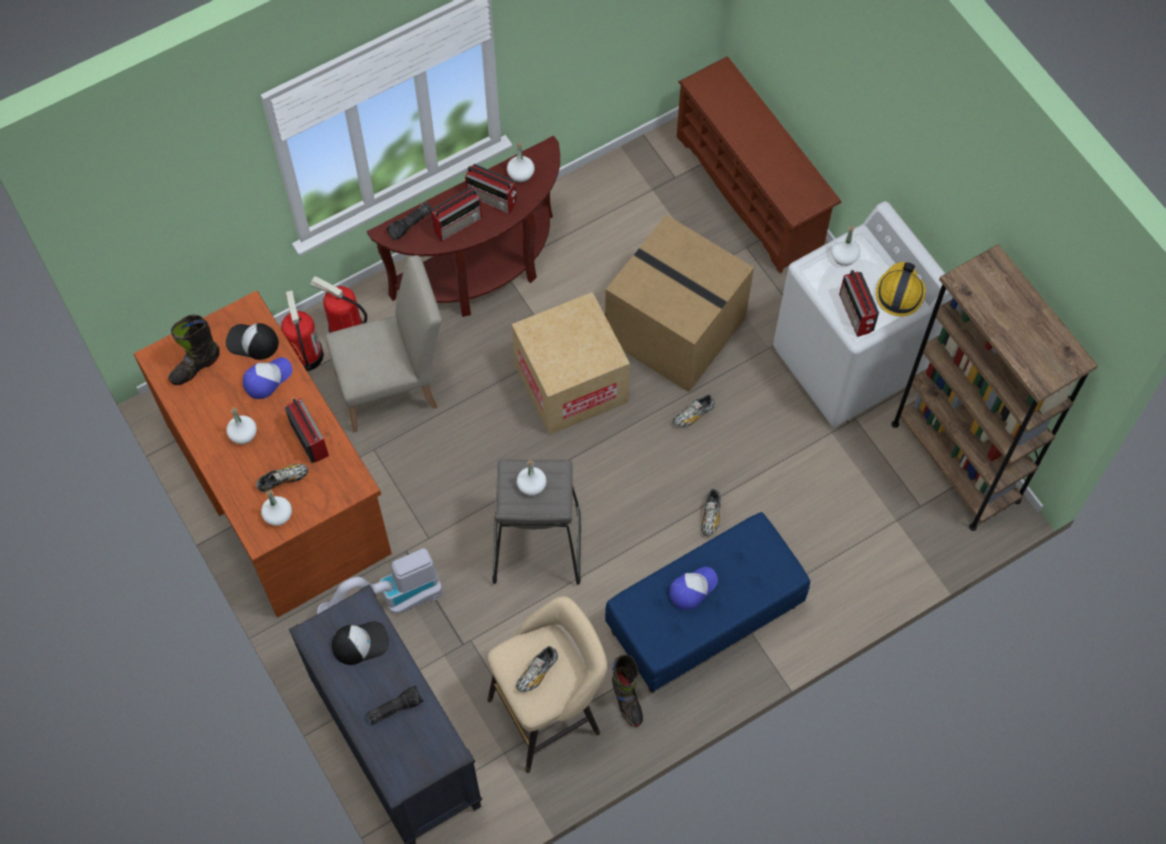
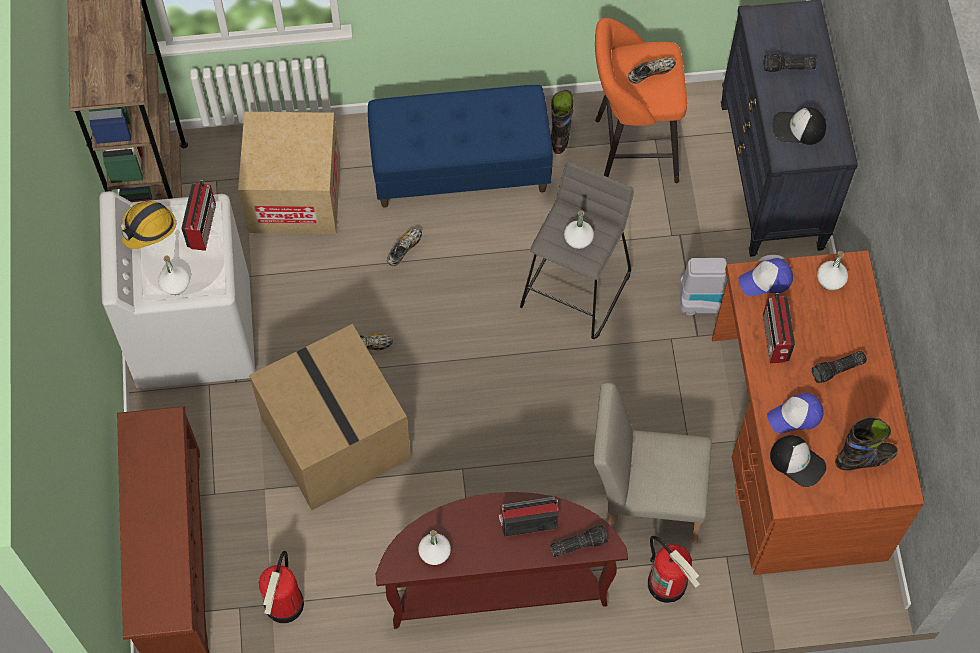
camera: 155 degrees left, 0 degrees up
white bottle [226,407,257,444] -> flashlight [812,351,867,383]
shoe [256,464,308,492] -> none
fire extinguisher [281,290,324,371] -> fire extinguisher moved to [259,551,304,623]
radio [465,164,516,214] -> none
beige stool [487,596,607,773] -> orange stool [595,18,687,183]
cardboard box [512,292,630,435] -> cardboard box moved to [238,112,340,234]
cap [669,567,718,610] -> cap moved to [738,258,793,296]

